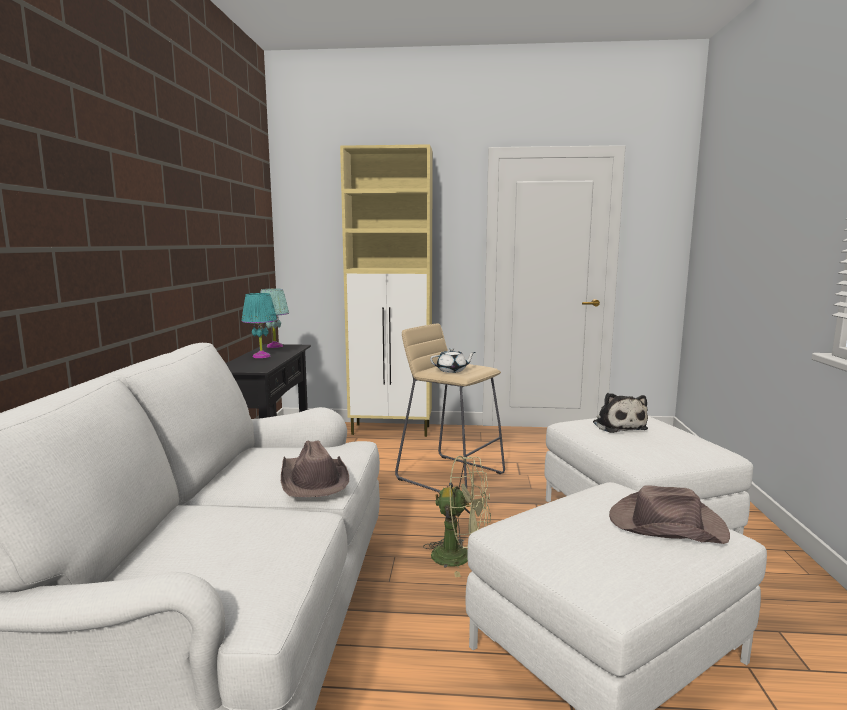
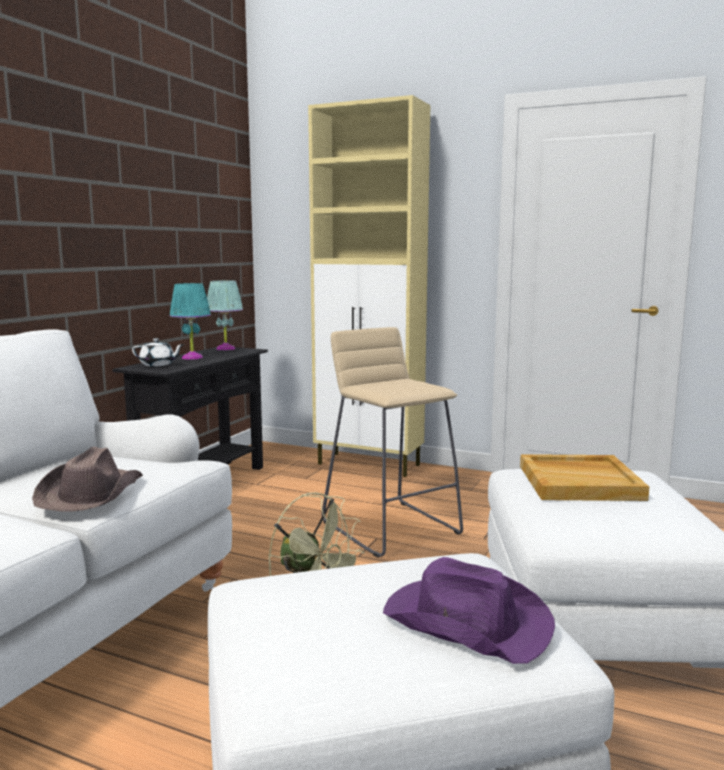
camera: 20 degrees right, 0 degrees up
white teapot [430,348,476,373] -> white teapot moved to [132,338,184,366]
plush toy [593,393,648,433] -> beige tray [520,454,649,501]
brown hat [609,485,730,544] -> purple hat [383,557,555,664]

